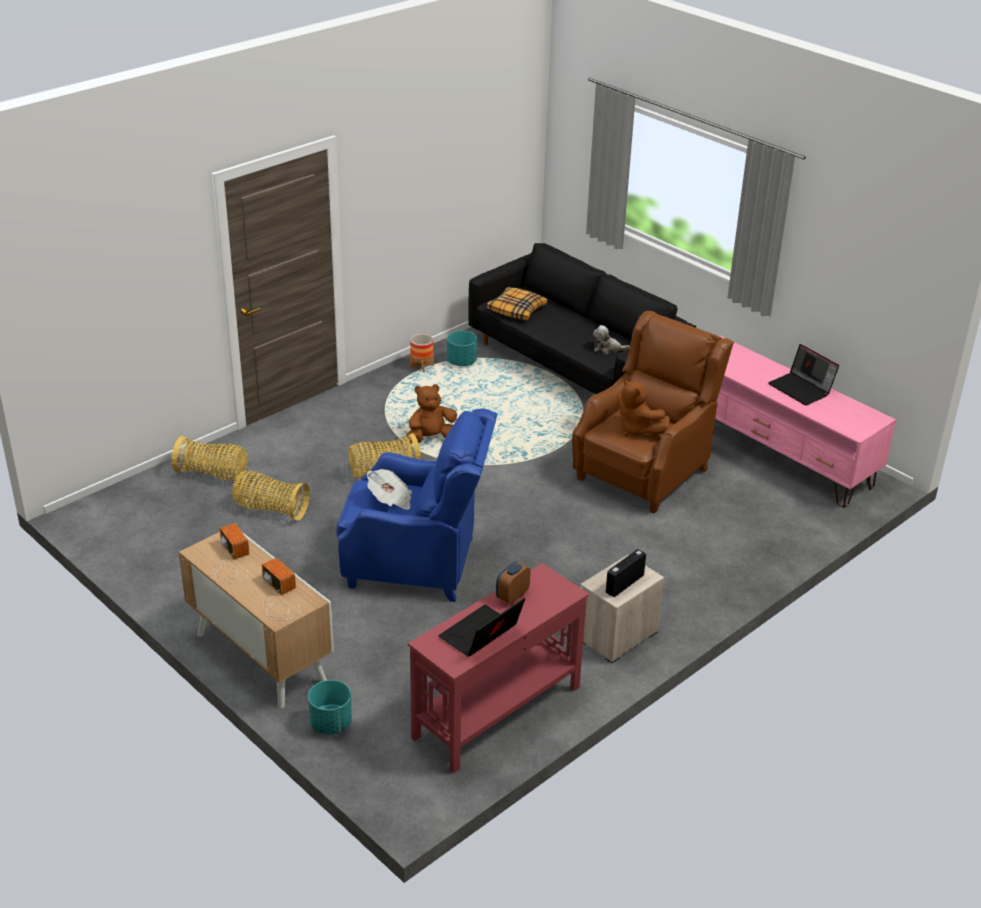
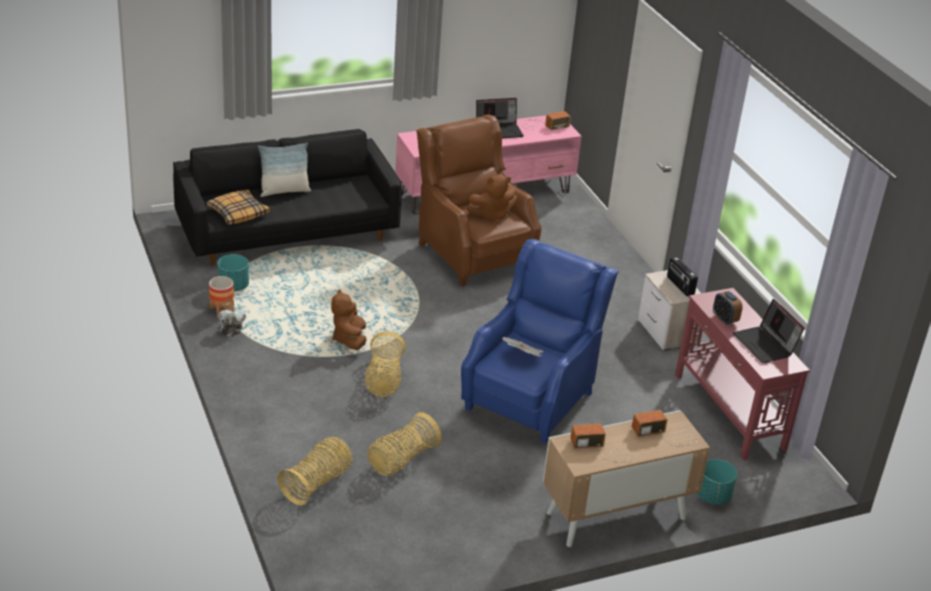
camera: 70 degrees left, 0 degrees up
plush toy [593,325,630,354] -> plush toy moved to [218,310,246,337]
none -> pillow [258,142,311,197]
none -> radio [522,111,571,131]

